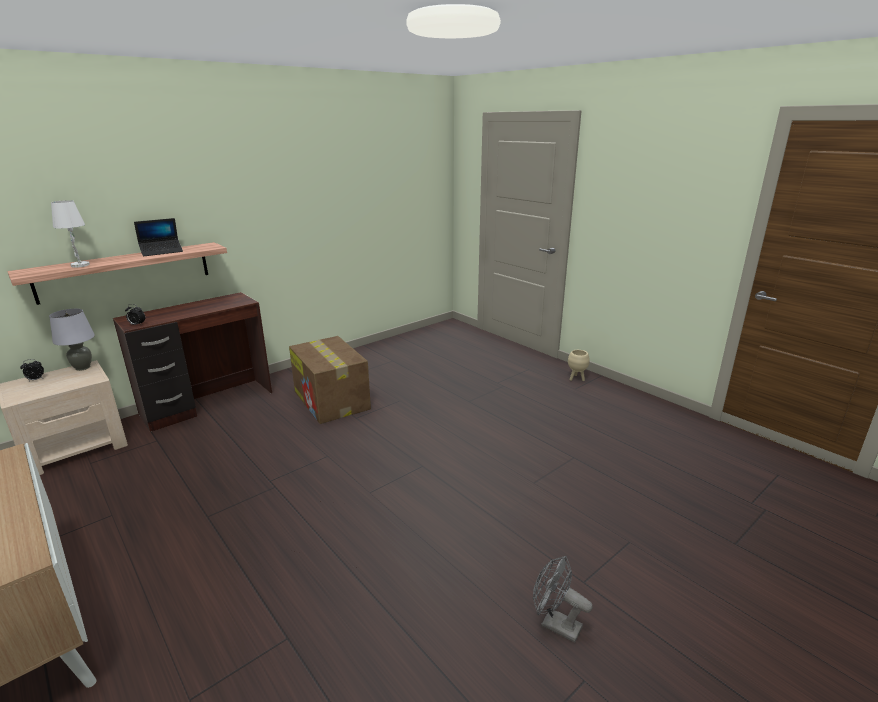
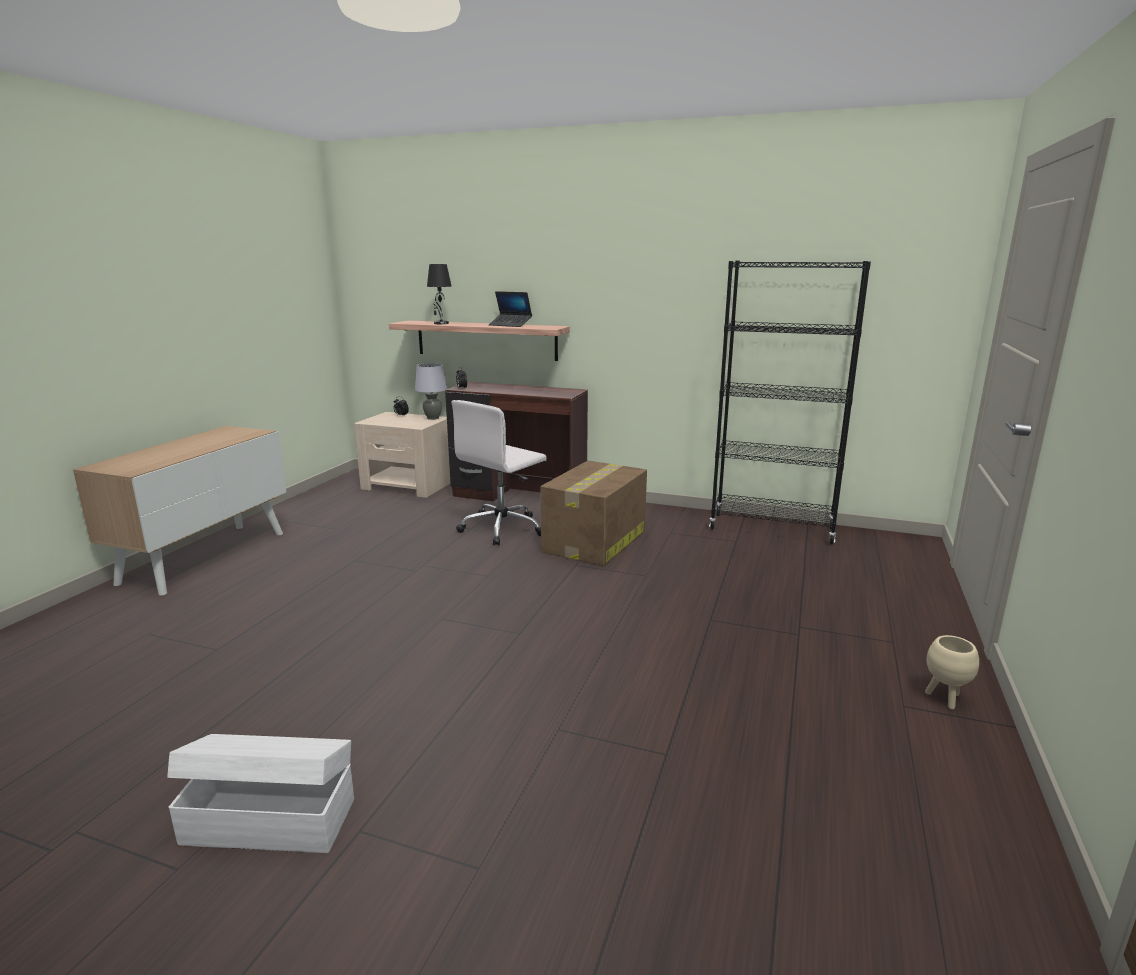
camera: 60 degrees right, 5 degrees down
white table lamp [51,200,90,268] -> black table lamp [427,264,451,324]
grey fan [533,556,593,642] -> white storage box [167,734,354,853]
none -> white office chair [452,400,547,546]
none -> black bookcase [709,261,871,544]

